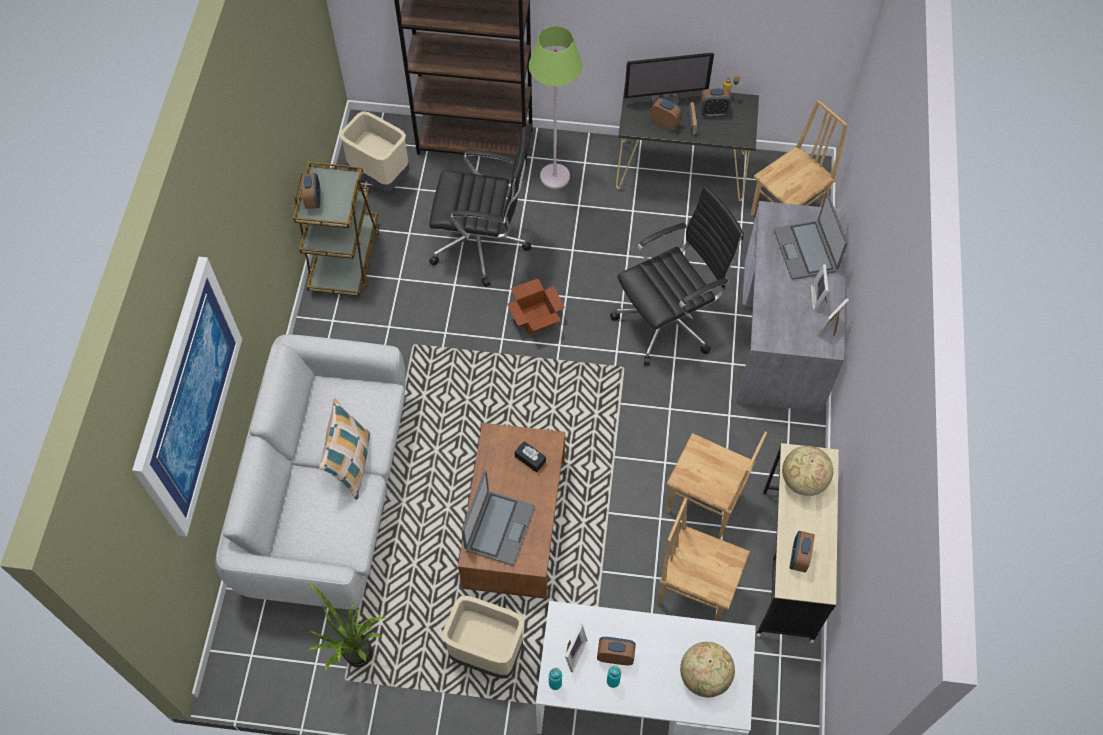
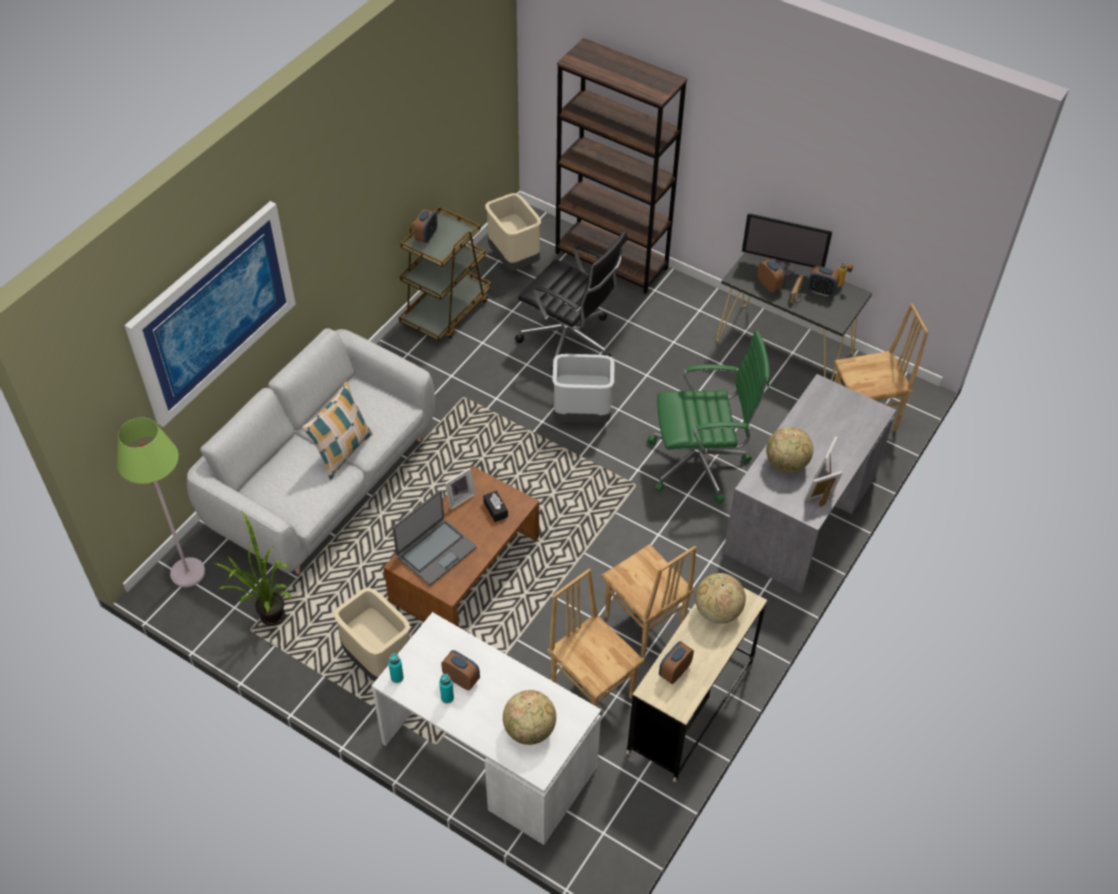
camera: 25 degrees right, 10 degrees down
cardboard box [507,278,565,335] -> grey trash can [552,354,614,423]
green floor lamp [529,26,582,189] -> green floor lamp moved to [117,417,205,587]
picture frame [565,624,588,672] -> picture frame moved to [445,467,476,510]
black office chair [610,186,744,366] -> green office chair [647,330,770,503]
laptop [774,193,848,280] -> none
none -> globe [766,427,813,473]

